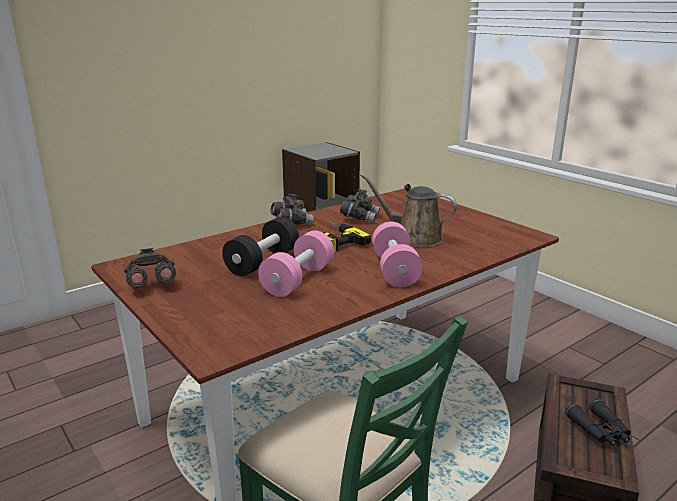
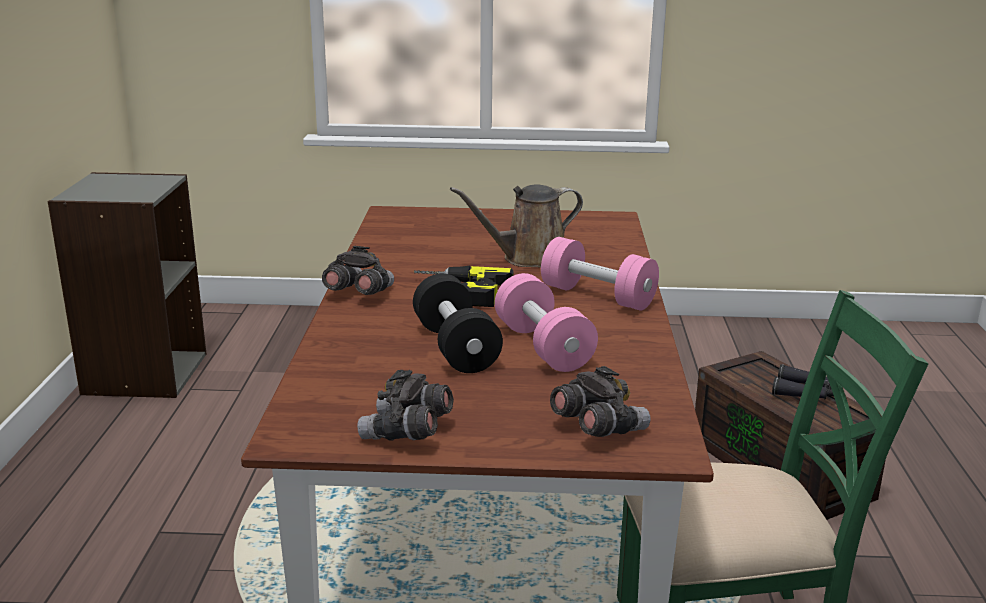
camera: 50 degrees left, 0 degrees up
grey binoculars [340,189,380,223] -> grey binoculars moved to [550,366,650,437]

